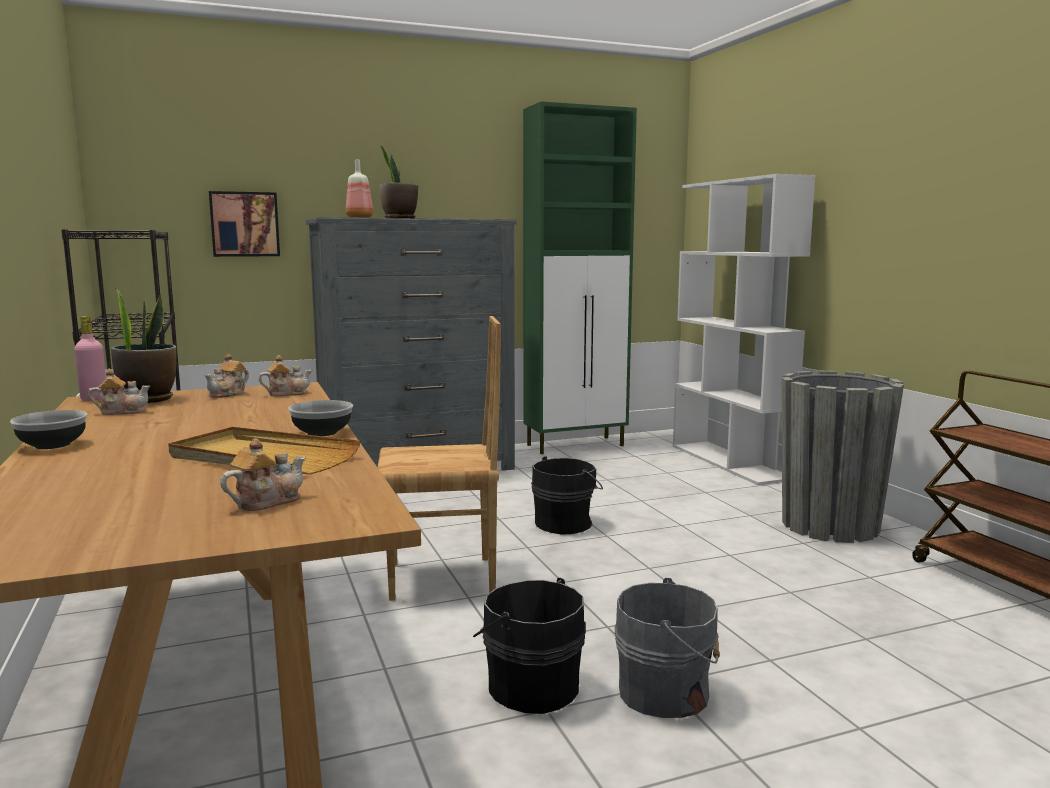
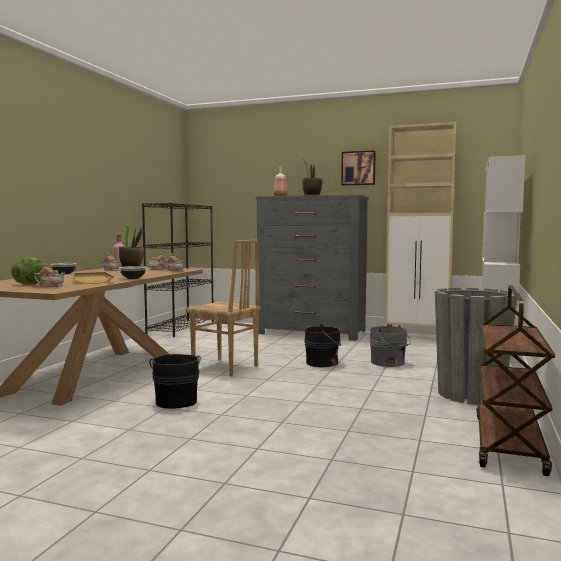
camera: 40 degrees right, 5 degrees down
picture [209,191,280,257] -> picture moved to [341,150,376,186]
green cabinet [523,102,637,454] -> beige cabinet [385,122,457,327]
grey bucket [614,578,720,718] -> grey bucket moved to [369,325,411,367]
none -> lettuce [11,257,44,285]

